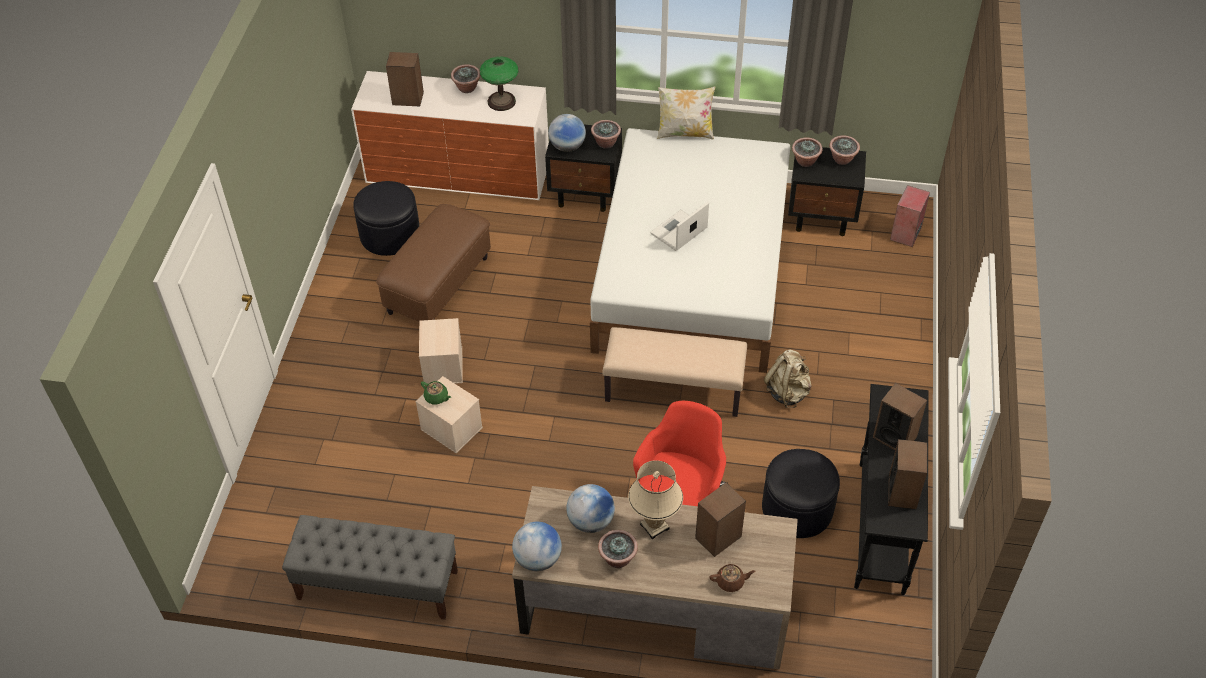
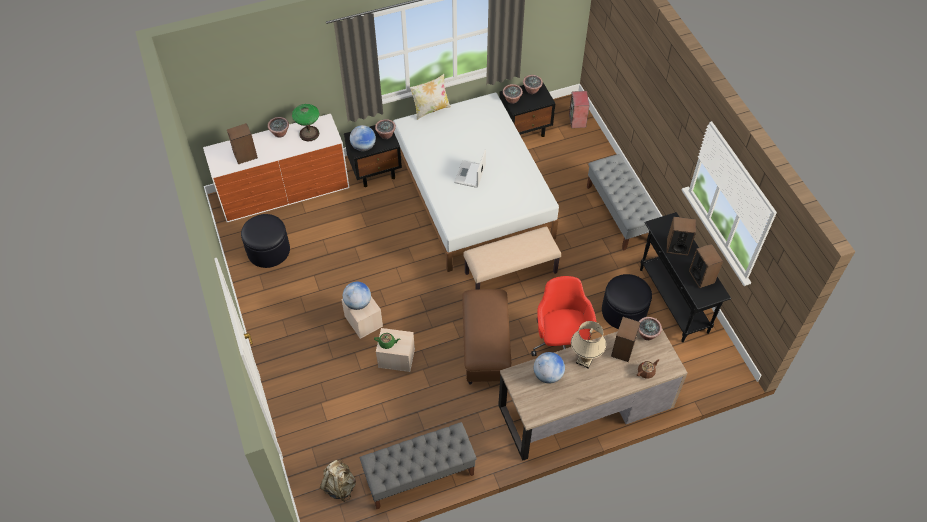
camera: 30 degrees left, 5 degrees up
brown ottoman [376,204,491,321] -> brown ottoman moved to [462,289,511,385]
globe [512,522,562,571] -> globe moved to [343,282,371,310]
potted plant [598,530,638,568] -> potted plant moved to [638,317,662,340]
beige backpack [764,350,812,408] -> beige backpack moved to [320,460,356,502]
none -> grey bench [587,154,659,251]

